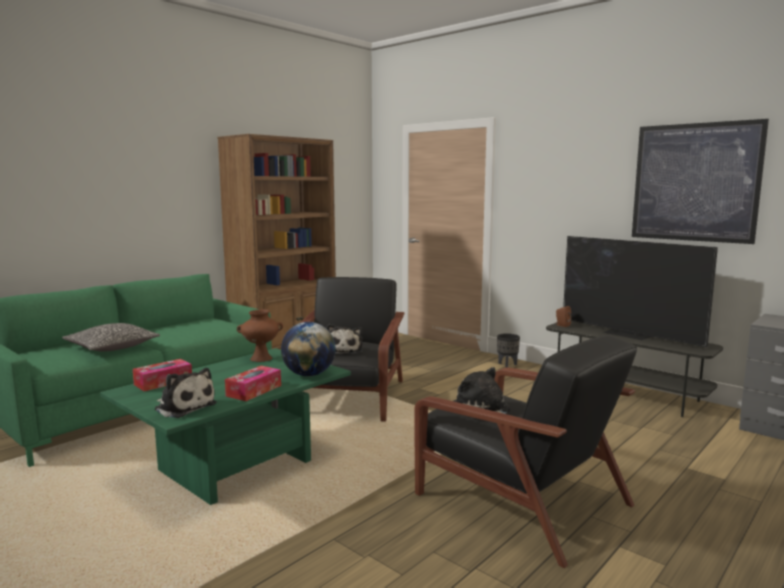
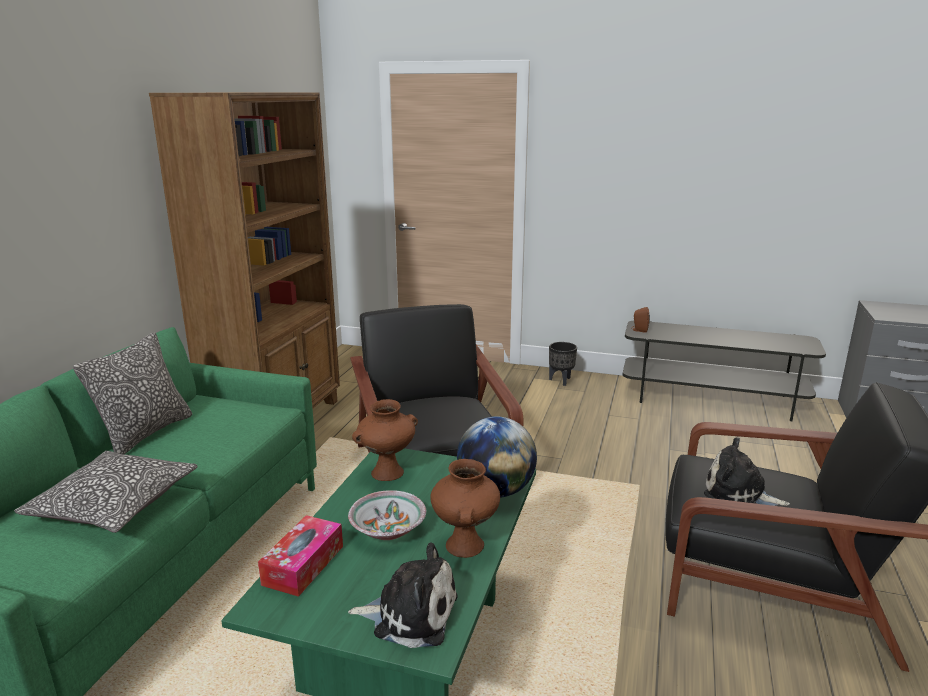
camera: 25 degrees left, 10 degrees up
tissue box [225,366,281,401] -> brown vase [431,459,500,558]
plush toy [326,324,363,354] -> none
television [563,236,718,347] -> none
picture [632,119,769,244] -> none
none -> pillow [73,332,192,454]
none -> bowl [348,490,426,540]

